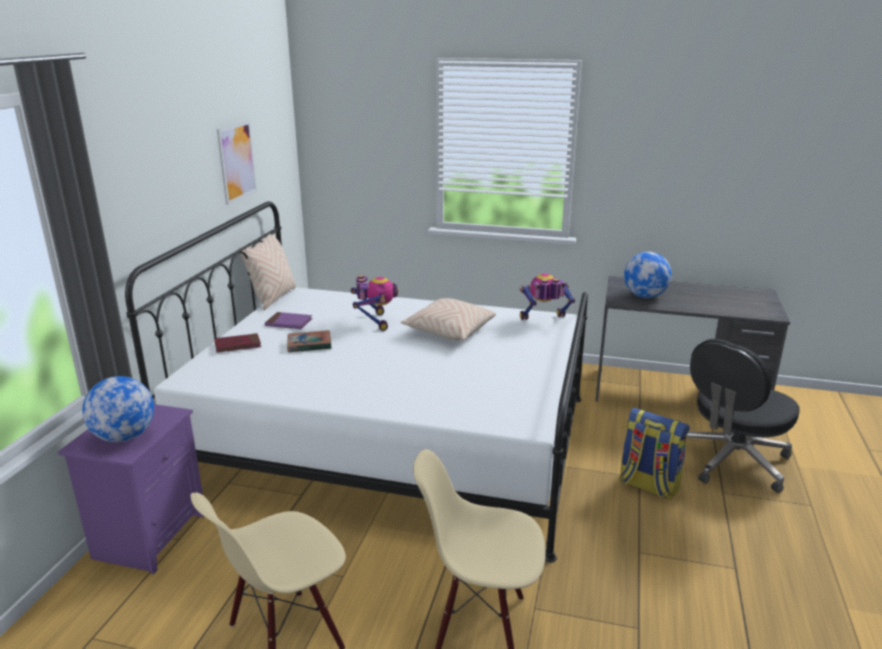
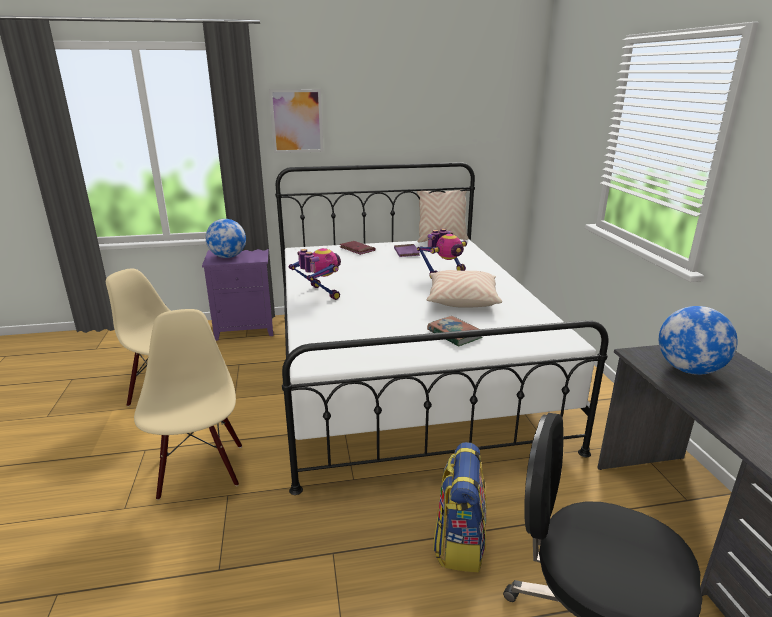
camera: 65 degrees right, 0 degrees up
picture [217,121,257,205] -> picture moved to [269,89,324,153]
book [287,330,331,352] -> book moved to [427,316,482,347]
toy robot [520,274,575,320] -> toy robot moved to [289,248,341,300]

